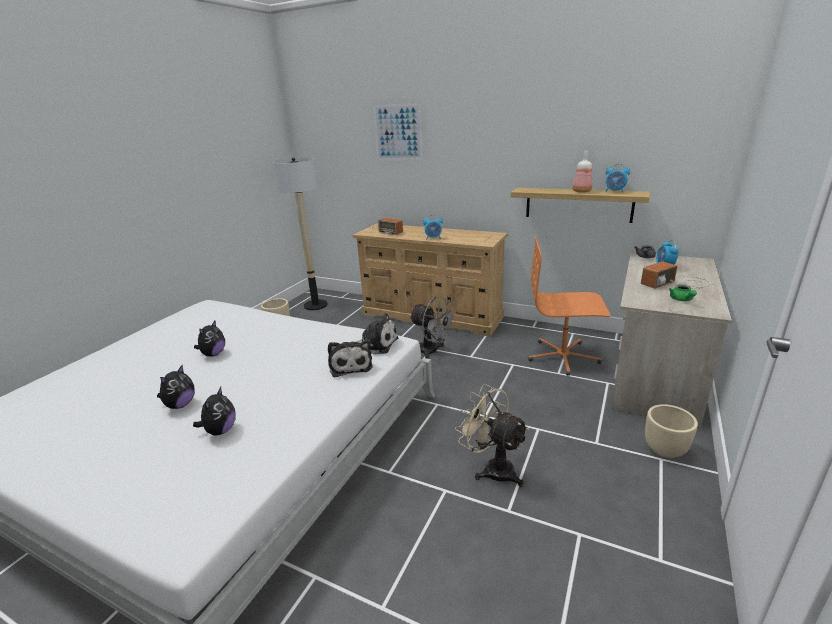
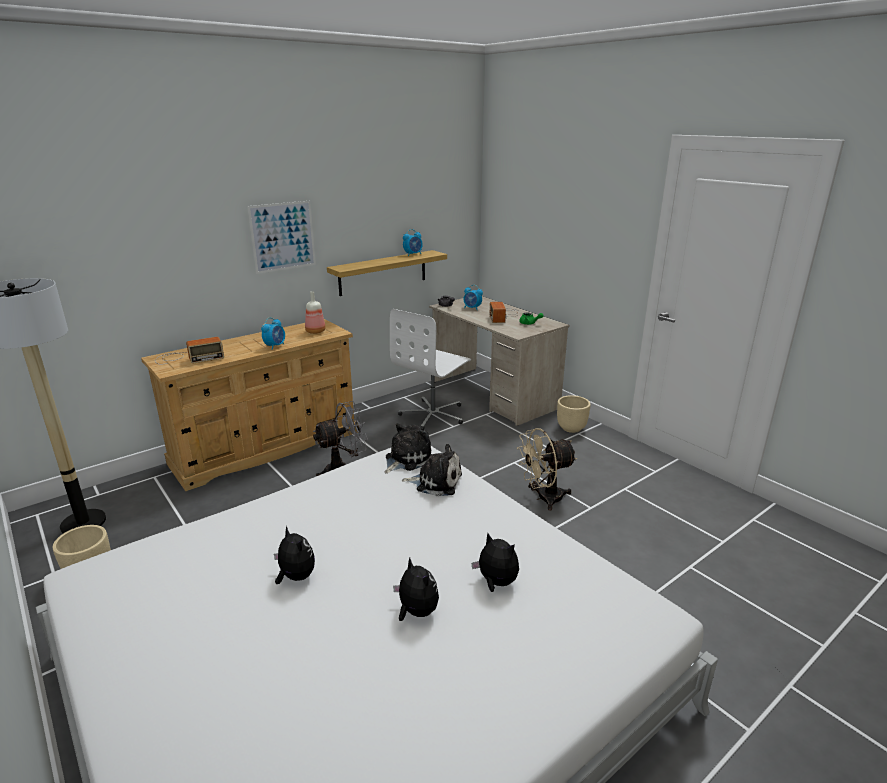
camera: 65 degrees left, 0 degrees up
picture [373,103,422,160] -> picture moved to [247,201,316,274]
orange office chair [528,236,610,376] -> white office chair [390,309,471,430]
bottle [572,151,592,193] -> bottle moved to [305,291,326,334]

